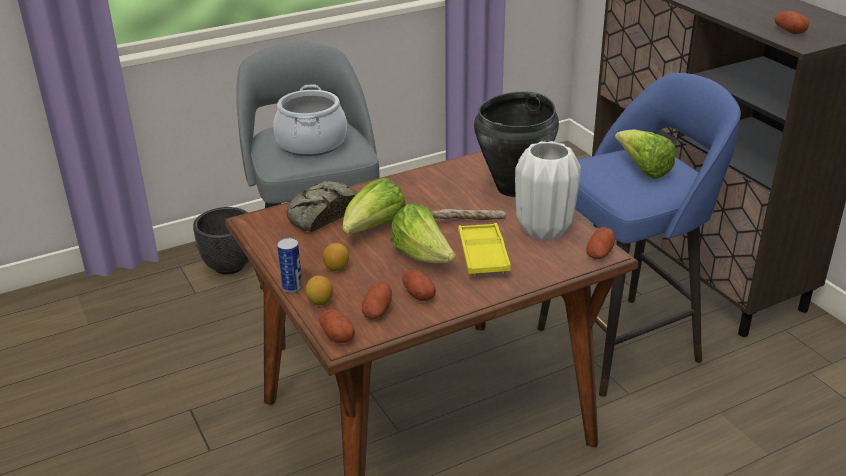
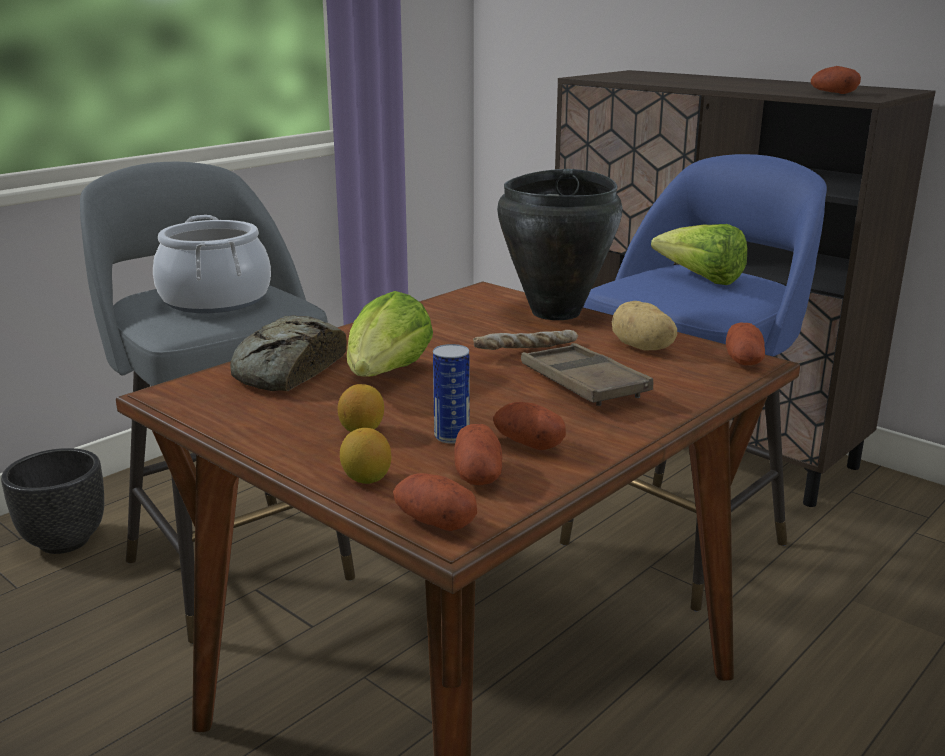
camera: 20 degrees left, 10 degrees down
can [277,238,303,293] -> can moved to [433,344,469,444]
lettuce [391,203,456,263] -> none
yellow tray [458,223,511,275] -> brown tray [521,343,653,406]
white vase [515,141,581,240] -> potato [612,301,677,351]

